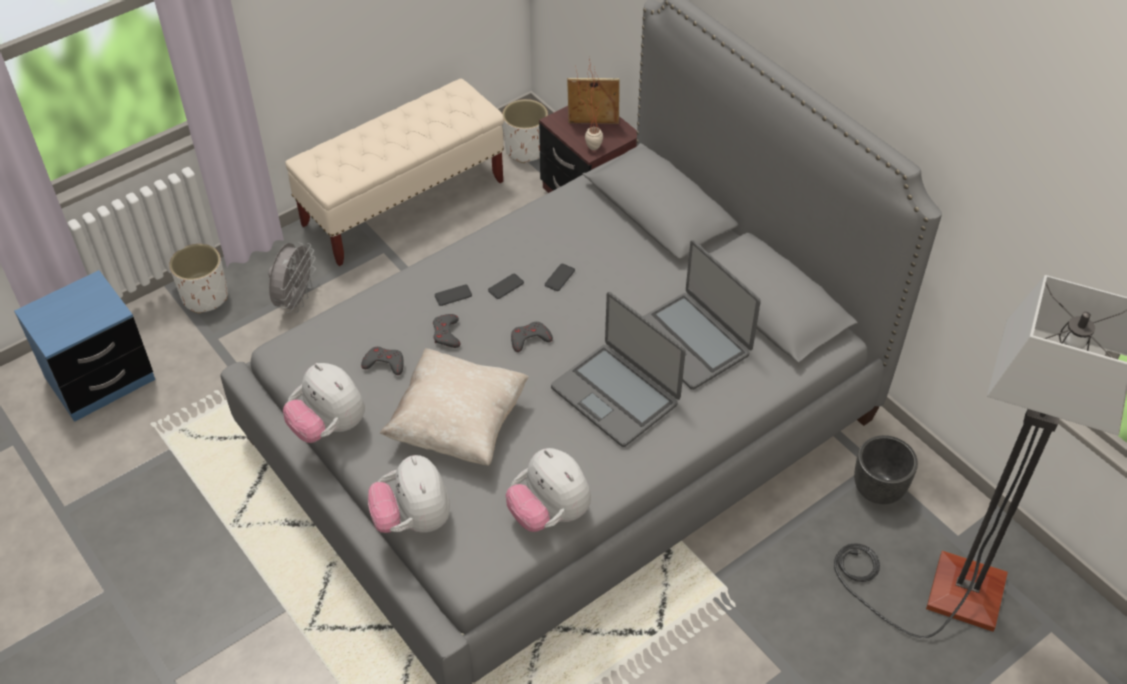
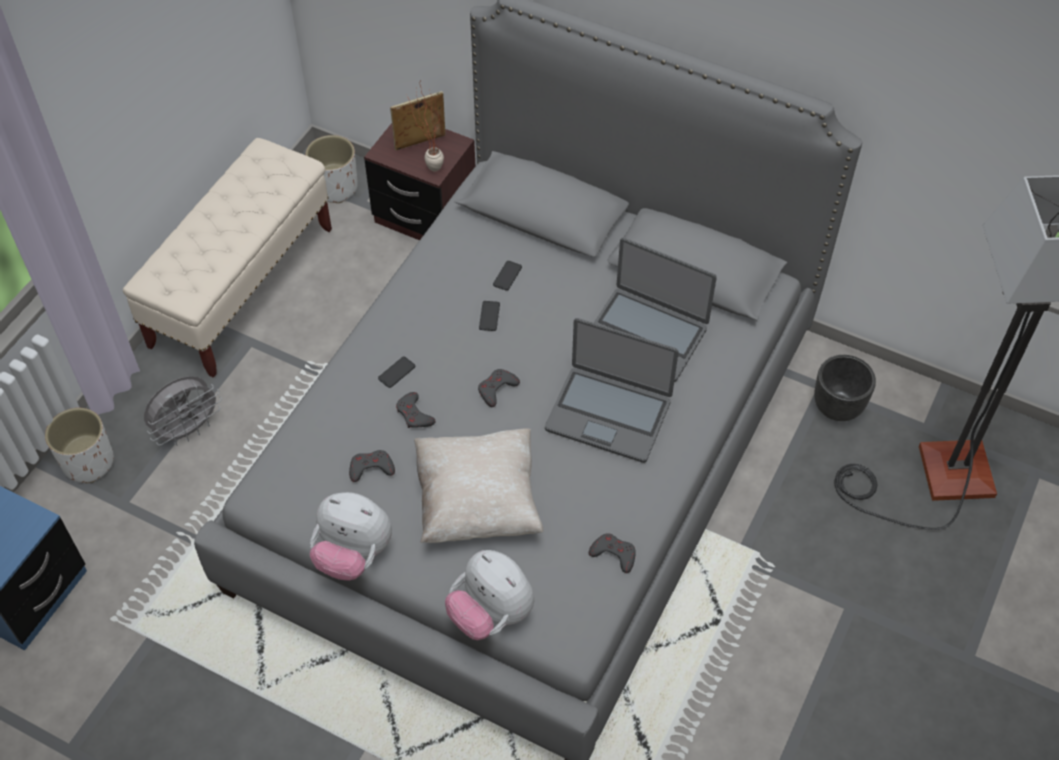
camera: 25 degrees left, 5 degrees up
grey fan [268,243,316,313] -> grey fan turned 60 degrees clockwise [144,376,222,446]
phone [488,274,524,299] -> phone moved to [493,261,522,291]
plush toy [506,448,591,532] -> grey game controller [589,533,636,573]

